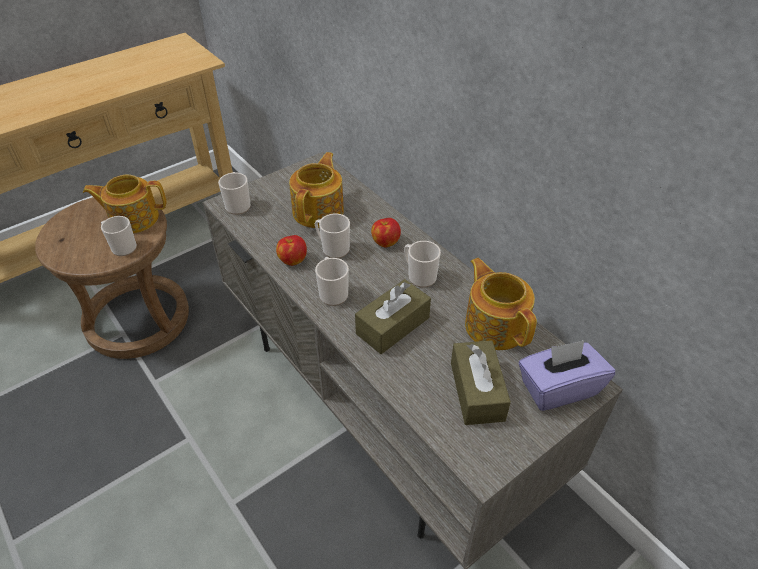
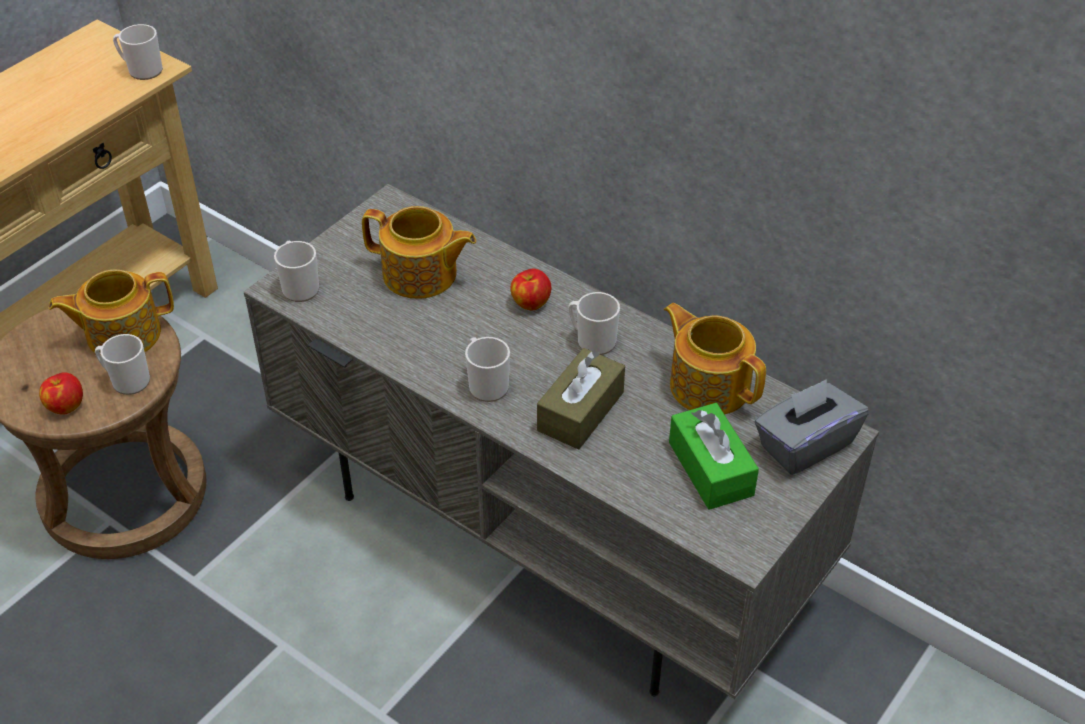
camera: 15 degrees left, 0 degrees up
apple [276,235,307,266] -> apple moved to [39,372,83,415]
teapot [289,152,344,228] -> teapot turned 105 degrees clockwise [362,206,476,299]
mug [315,214,350,258] -> mug moved to [113,24,163,80]
brown tissue box [451,340,511,425] -> green tissue box [669,403,759,510]
purple tissue box [519,340,615,411] -> grey tissue box [754,379,869,475]

